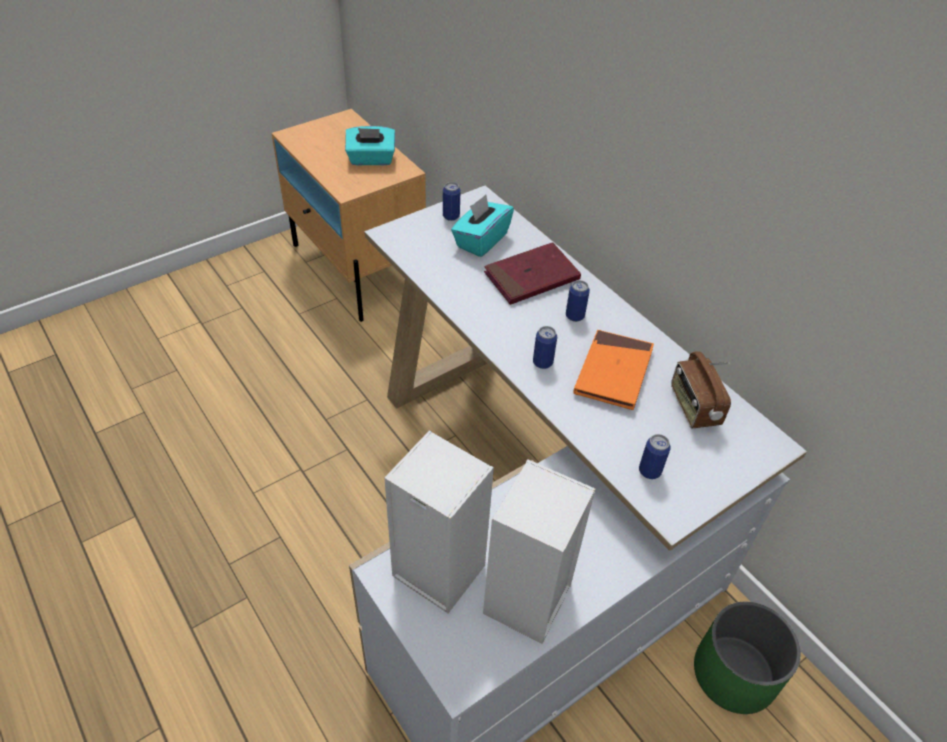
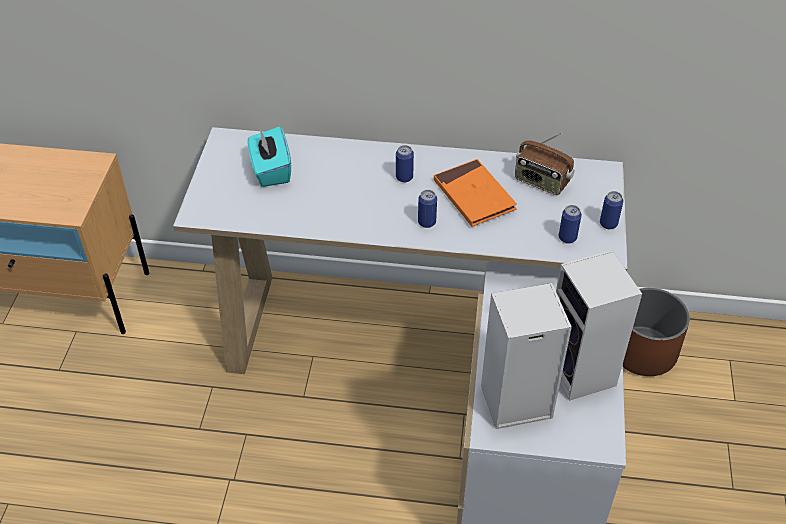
camera: 45 degrees left, 0 degrees up
turquoise tissue box [345,126,395,165] -> none
can [443,182,461,221] -> can moved to [600,191,623,229]
red book [484,242,581,305] -> none
green planter [694,602,801,714] -> brown planter [623,288,690,376]

